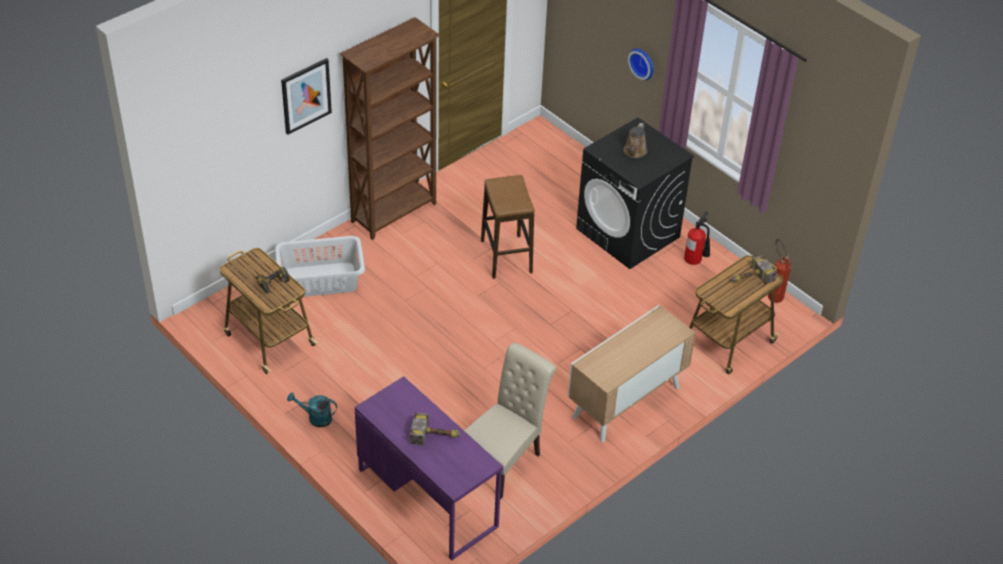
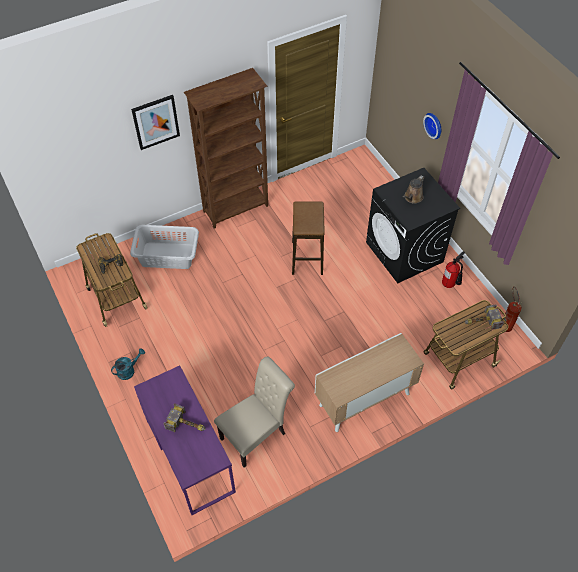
camera: 15 degrees right, 10 degrees up
turquoise watering can [287,392,337,427] -> turquoise watering can turned 120 degrees clockwise [111,348,145,380]

